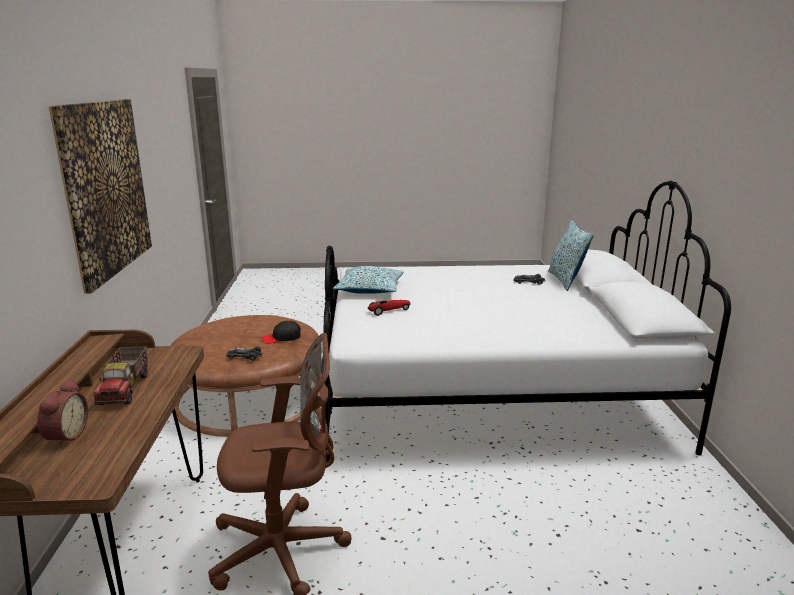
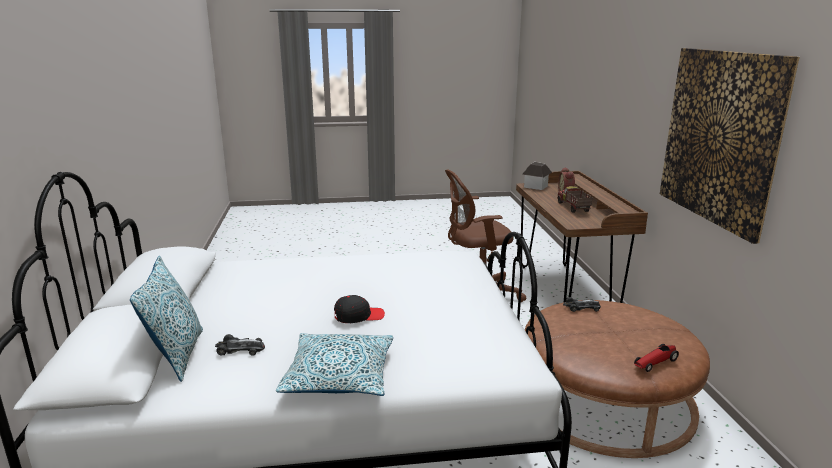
camera: 175 degrees right, 0 degrees up
black cap [262,321,301,344] -> black cap moved to [334,295,385,323]
pillow [333,266,404,294] -> pillow moved to [276,333,393,396]
toy car [368,300,411,316] -> toy car moved to [634,344,679,372]
none -> toy house [522,162,552,190]

